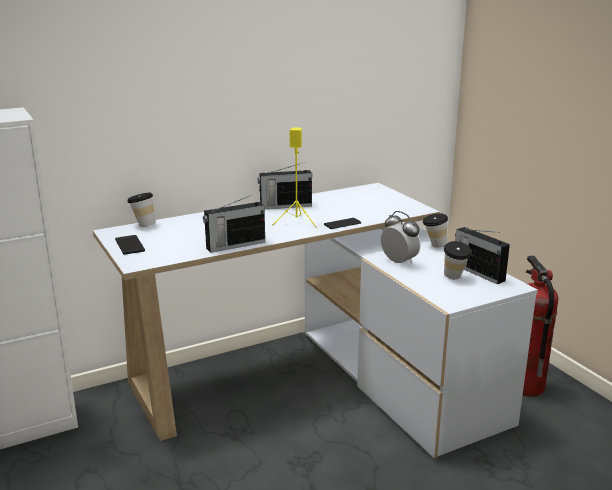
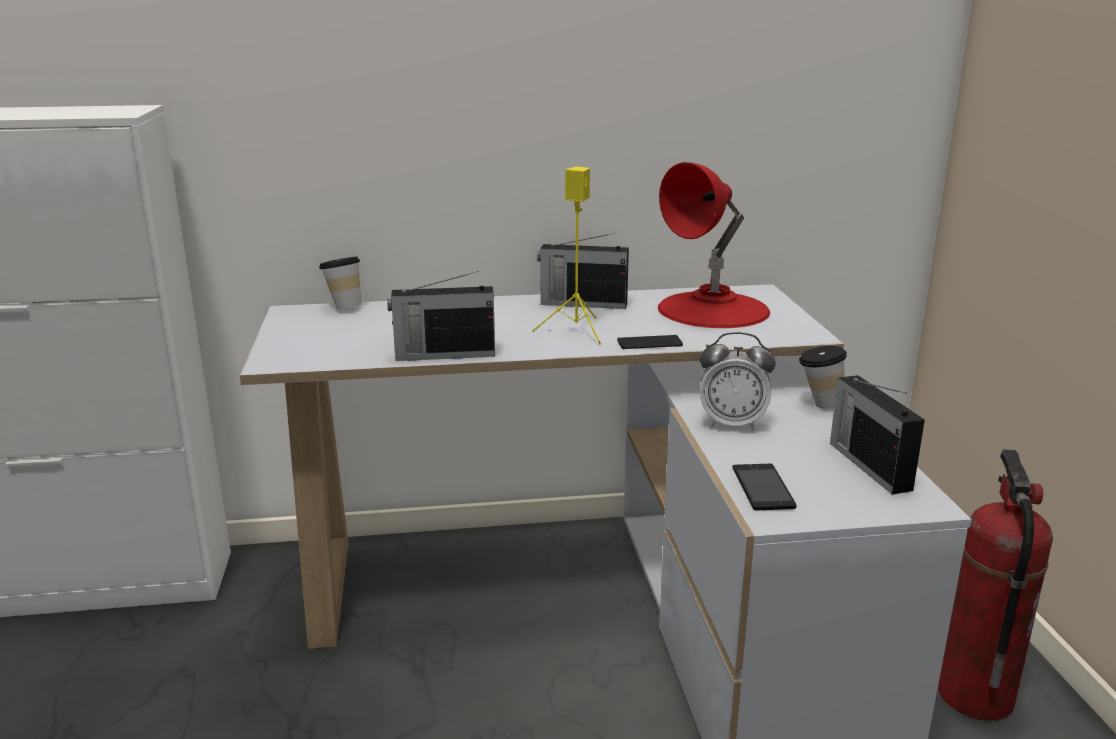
camera: 20 degrees right, 0 degrees up
phone [115,235,145,255] -> phone moved to [733,464,797,510]
alarm clock [381,211,421,264] -> alarm clock turned 120 degrees clockwise [700,332,776,430]
cup [444,241,472,279] -> none
none -> red table lamp [658,162,770,328]

